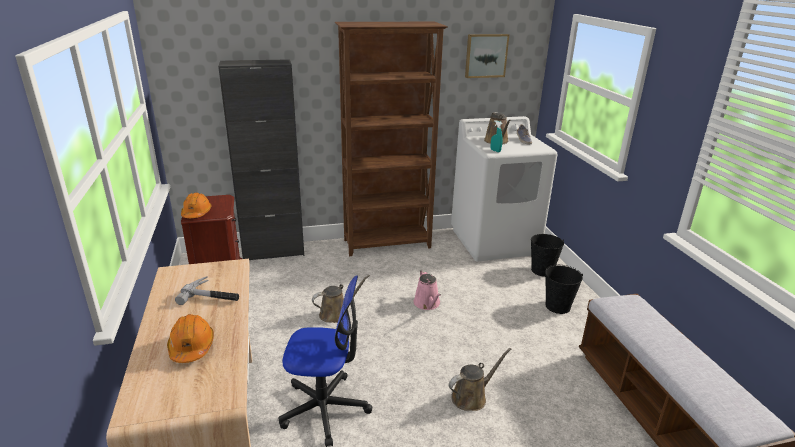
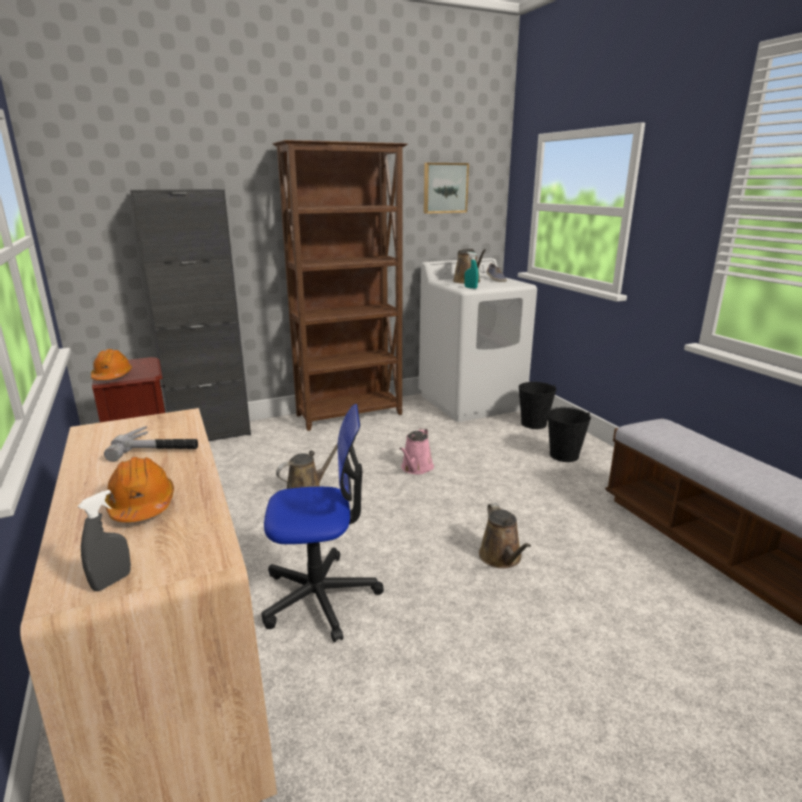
camera: 10 degrees left, 5 degrees down
pink watering can [413,270,441,310] -> pink watering can turned 45 degrees clockwise [399,428,434,474]
brown watering can [448,348,511,411] -> brown watering can turned 120 degrees clockwise [479,503,531,569]
none -> grey spray bottle [78,490,131,591]

